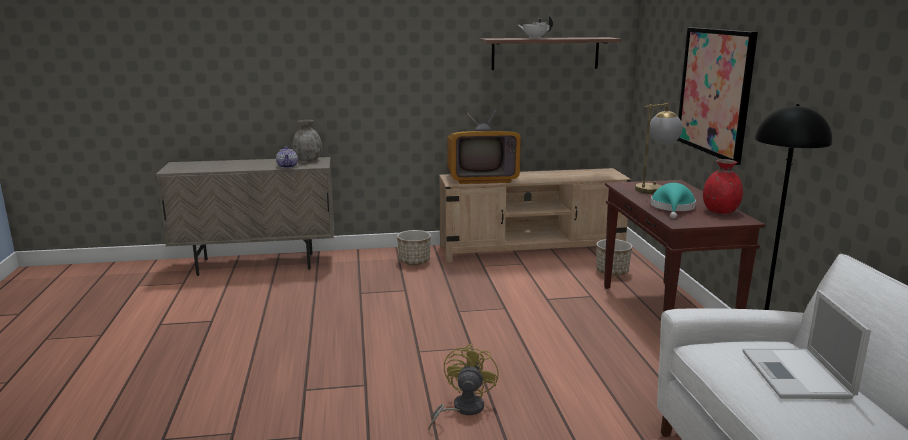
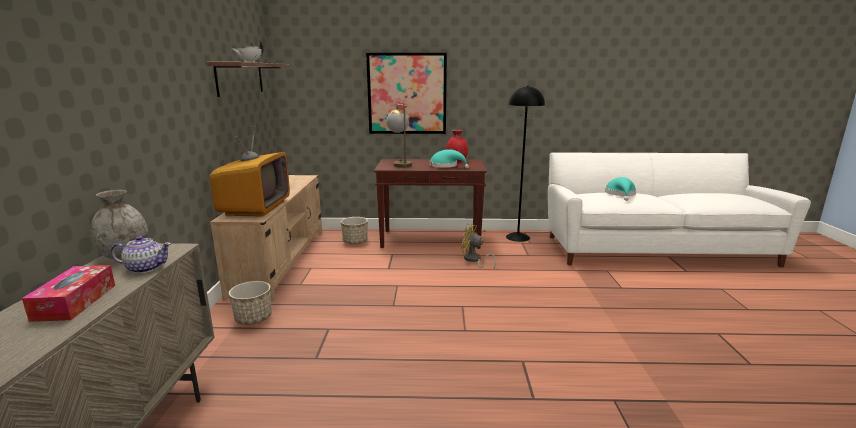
camera: 80 degrees left, 0 degrees up
yellow fan [428,343,499,430] -> yellow fan moved to [461,223,496,268]
laptop [742,290,871,399] -> turquoise hat [605,177,636,201]
none -> tissue box [22,265,115,322]

